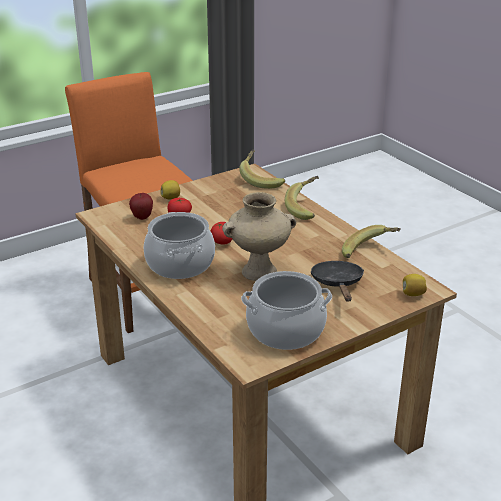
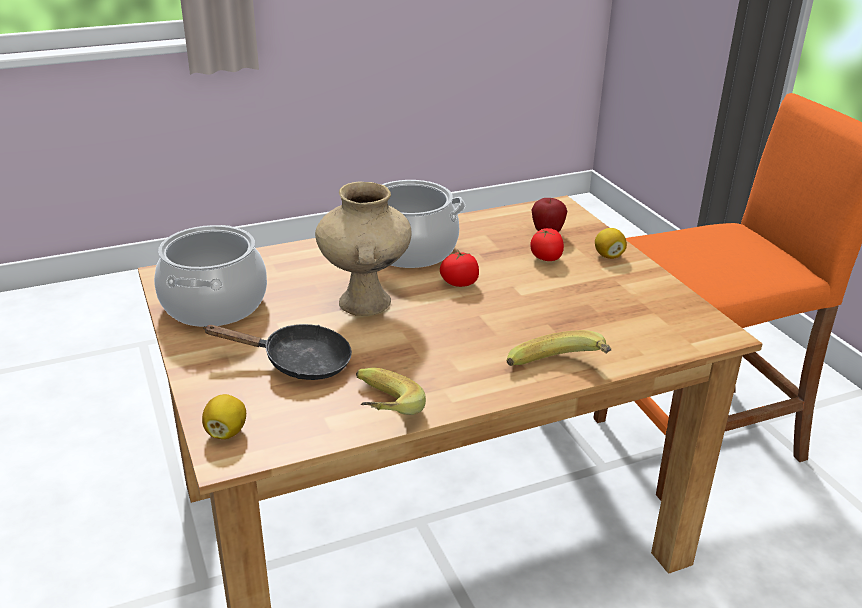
camera: 100 degrees right, 0 degrees up
banana [239,149,285,189] -> none

